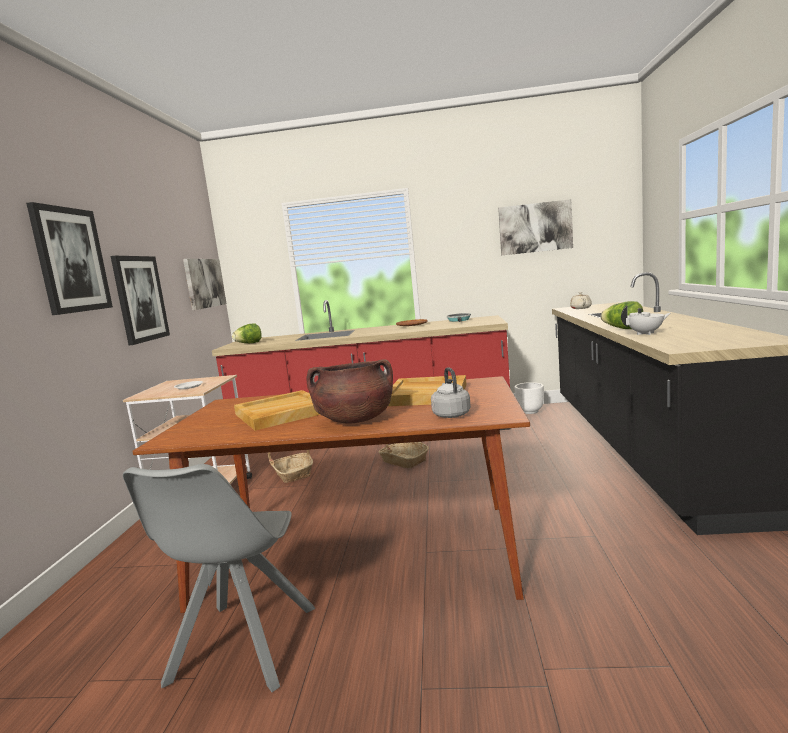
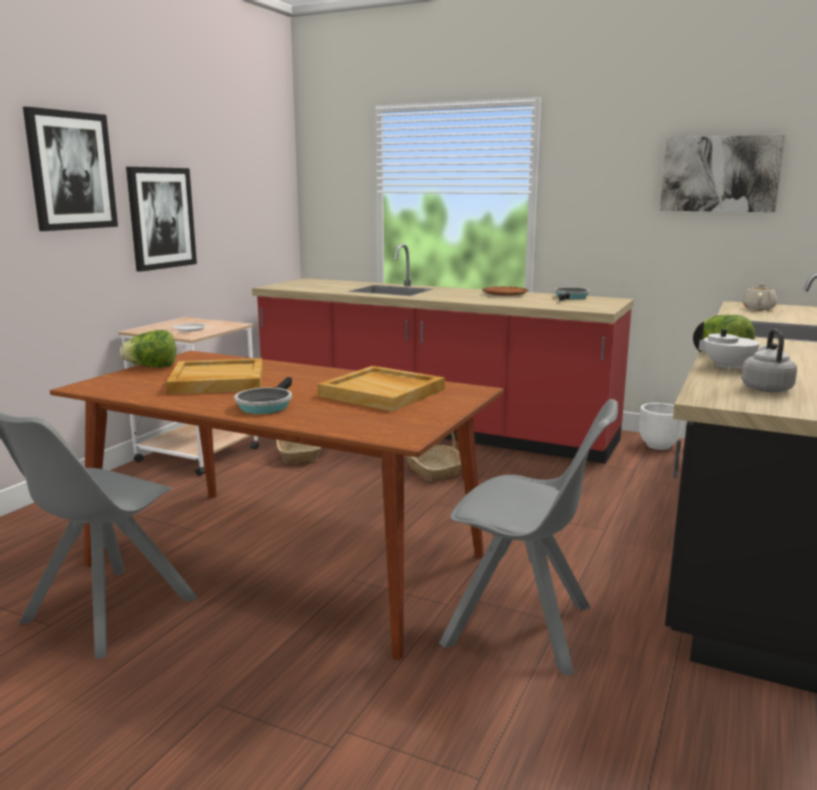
camera: 20 degrees right, 5 degrees up
picture [183,259,227,310] -> none
lettuce [232,323,262,343] -> lettuce moved to [120,330,176,368]
brown cooking pot [306,360,393,423] -> frying pan [234,377,292,414]
grey kettle [431,367,471,418] -> grey kettle moved to [741,329,797,392]
none -> grey chair [439,399,618,676]

